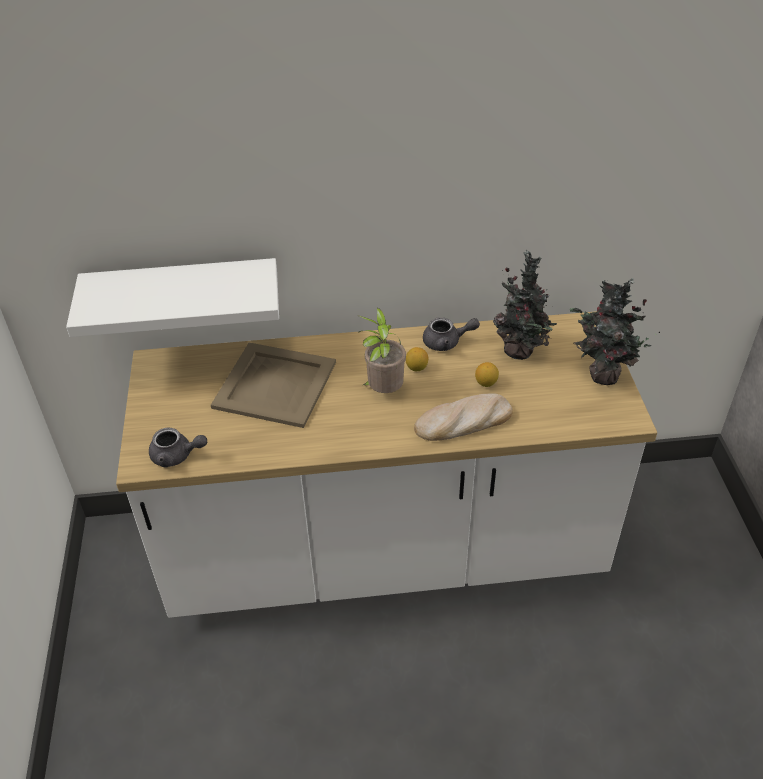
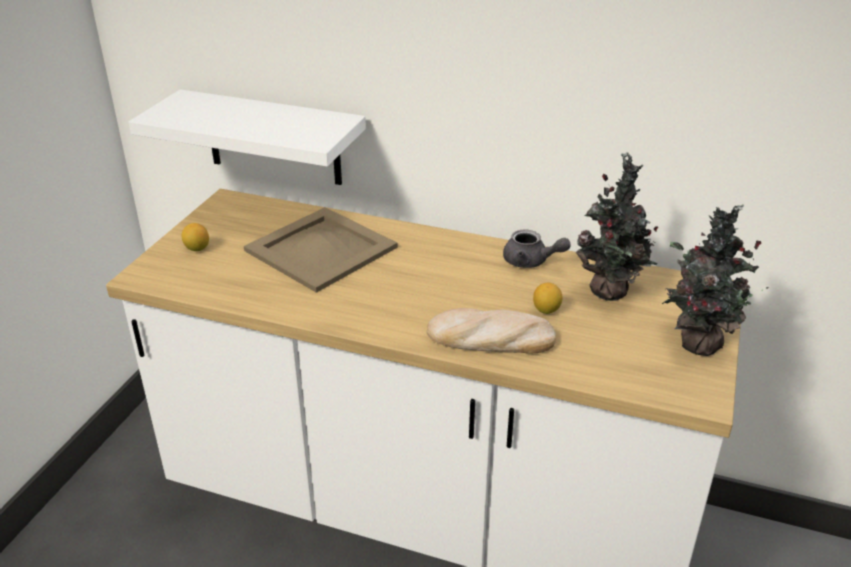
camera: 25 degrees right, 10 degrees down
grey teapot [149,428,207,467] -> none
potted plant [358,308,406,393] -> none
lemon [406,347,428,371] -> lemon moved to [182,223,209,251]

